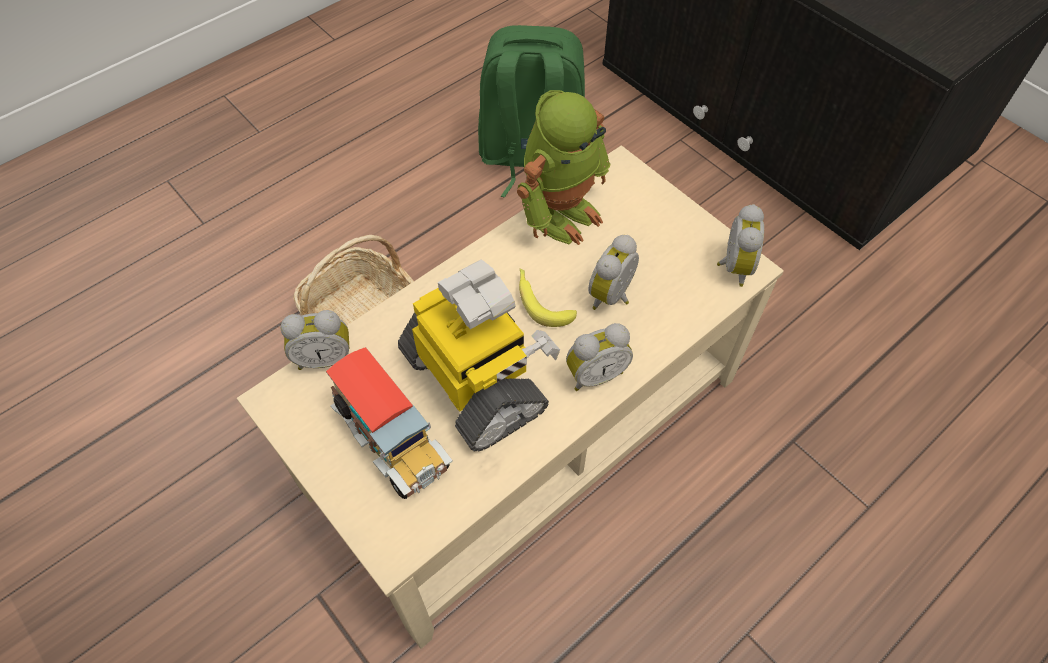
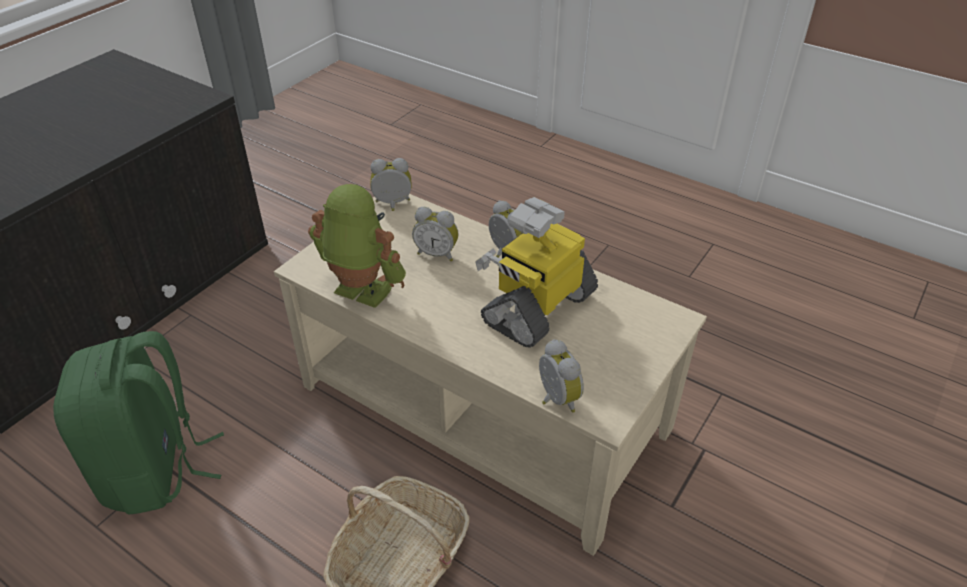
camera: 105 degrees left, 15 degrees down
toy truck [326,347,453,499] -> none
banana [519,268,577,327] -> none

